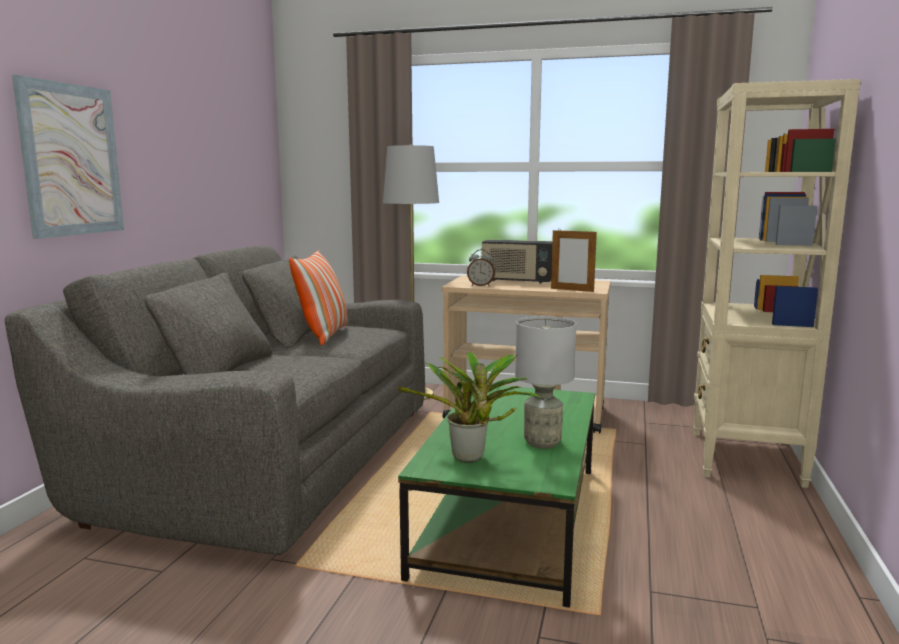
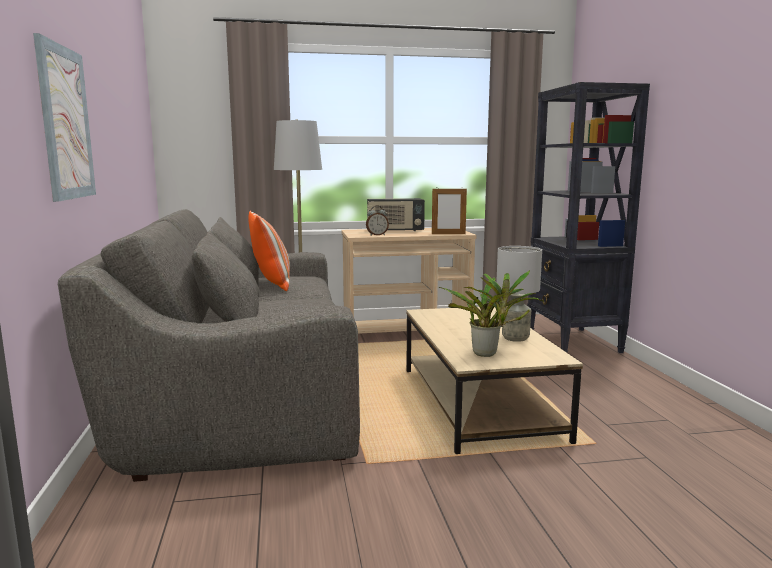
camera: 25 degrees left, 0 degrees up
green coffee table [398,386,595,608] -> beige coffee table [406,307,583,454]
beige bookcase [694,79,861,488] -> black bookcase [527,82,650,353]

